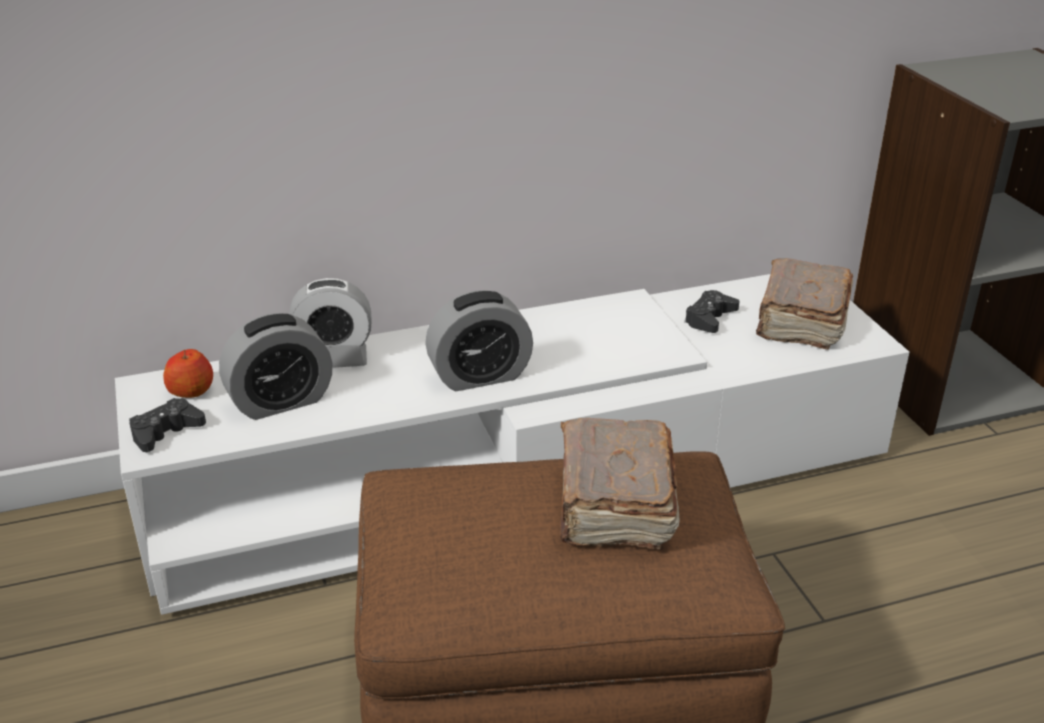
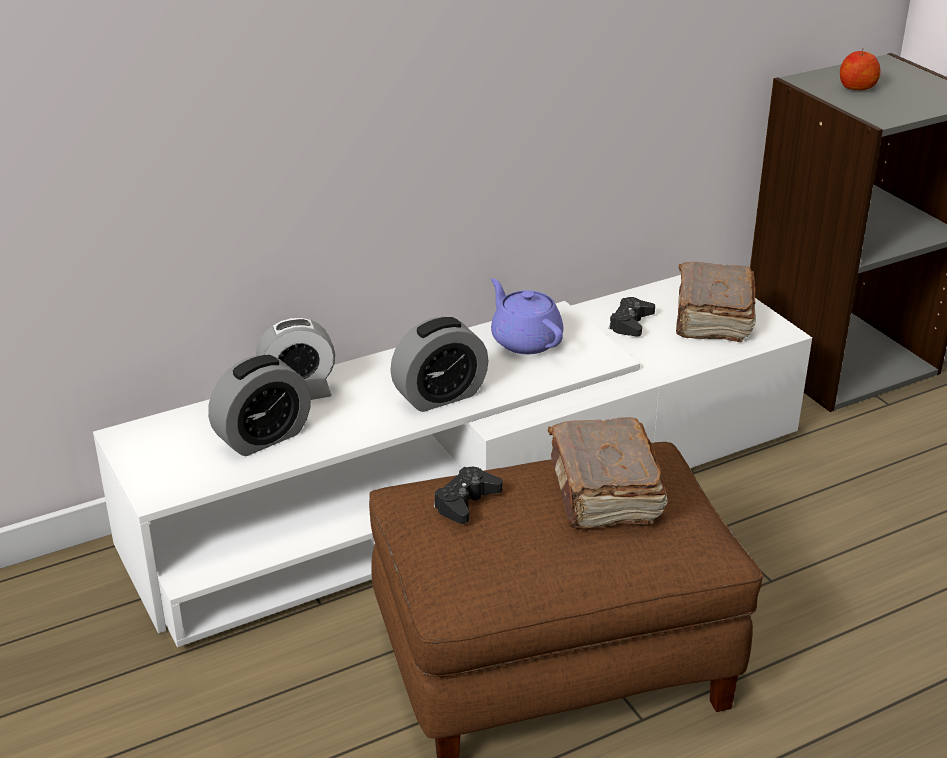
camera: 10 degrees left, 0 degrees up
black game controller [129,398,206,452] -> black game controller moved to [434,467,503,524]
apple [163,349,213,398] -> apple moved to [840,49,881,90]
none -> purple teapot [491,278,563,354]

